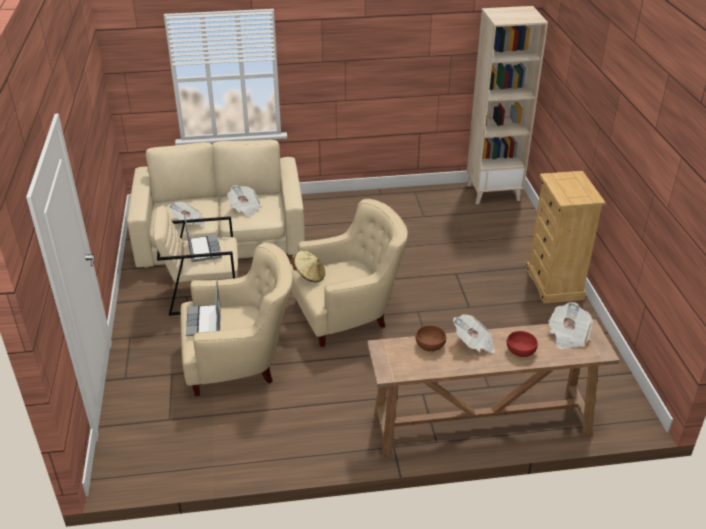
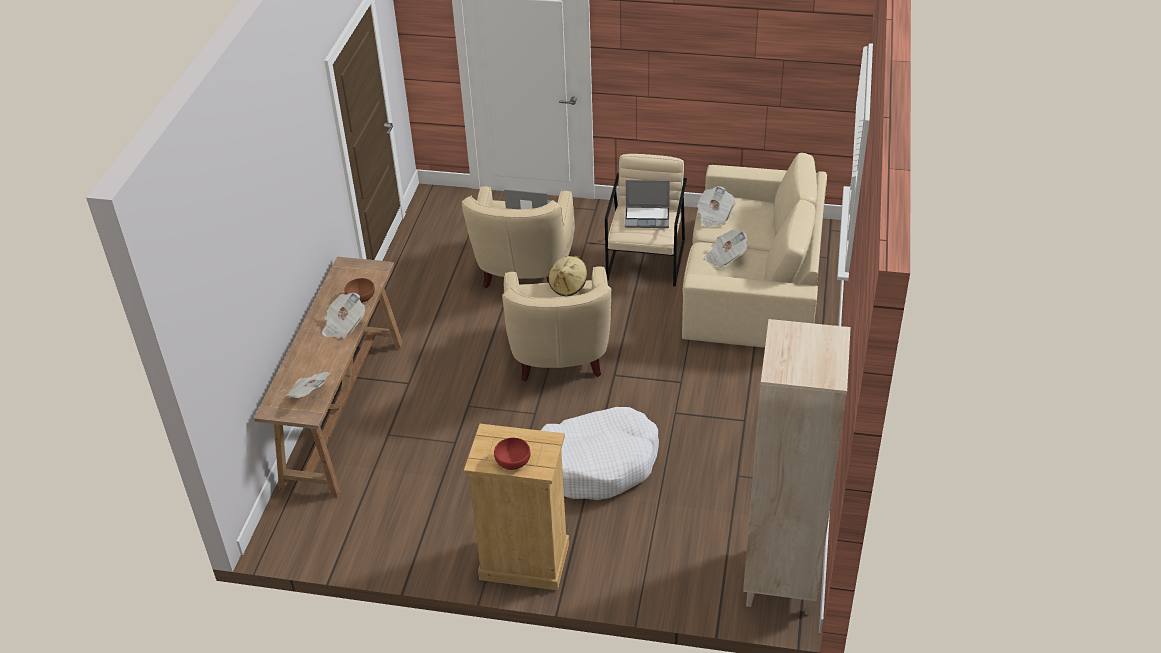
camera: 110 degrees right, 5 degrees up
red bowl [507,331,538,357] -> red bowl moved to [494,438,530,470]
none -> white dog bed [541,407,659,500]

